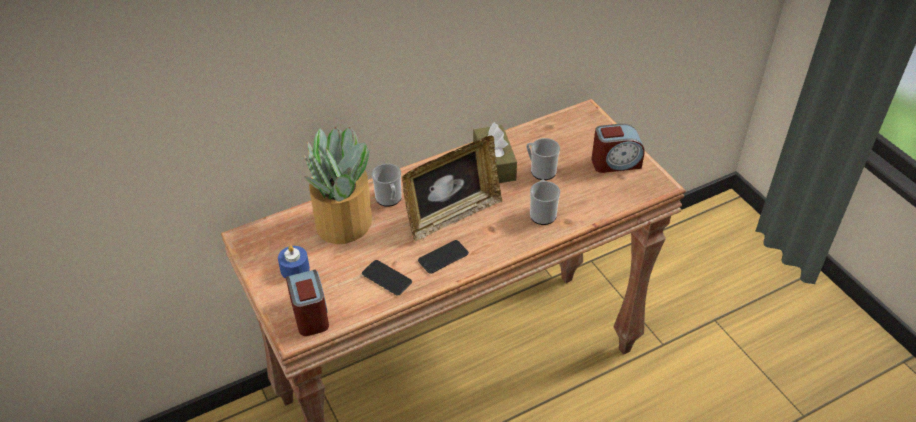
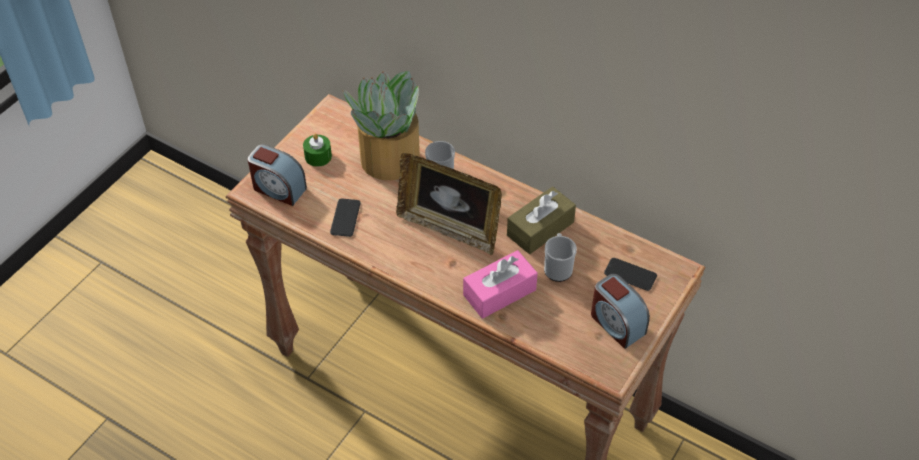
camera: 60 degrees right, 5 degrees up
blue candle [278,245,310,279] -> green candle [303,134,332,167]
alarm clock [286,270,329,336] -> alarm clock turned 75 degrees clockwise [248,144,307,206]
phone [418,240,469,274] -> phone moved to [604,258,657,291]
mug [530,179,560,225] -> pink tissue box [463,250,538,319]

